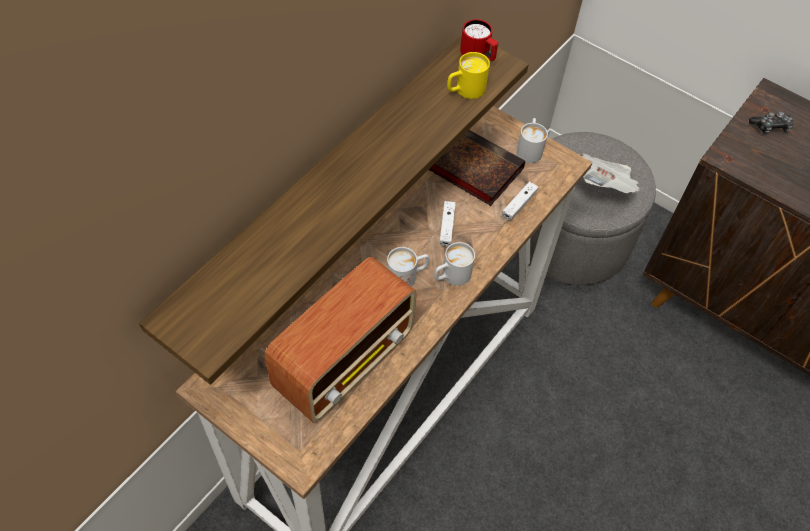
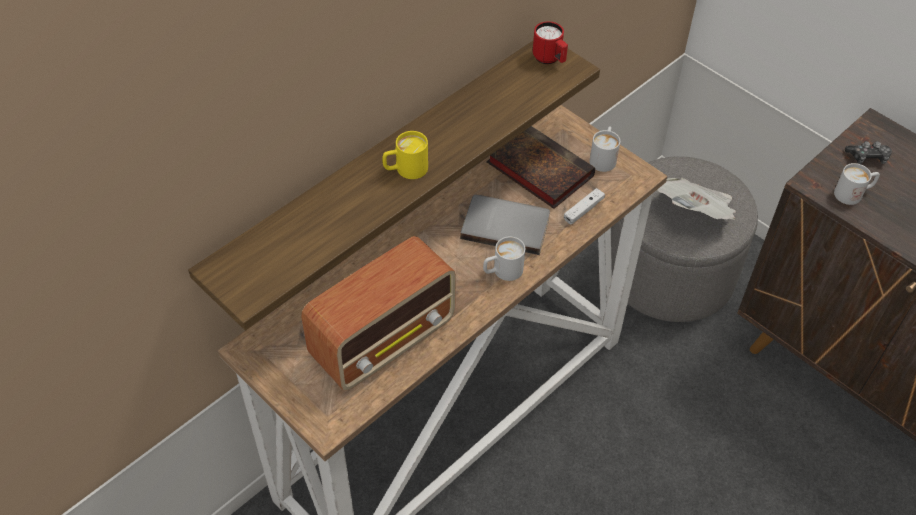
camera: 10 degrees right, 5 degrees down
white mug [387,247,429,287] -> white mug moved to [834,163,880,205]
white game controller [439,201,456,247] -> grey book [460,195,550,255]
yellow mug [447,52,490,99] -> yellow mug moved to [382,131,428,179]

